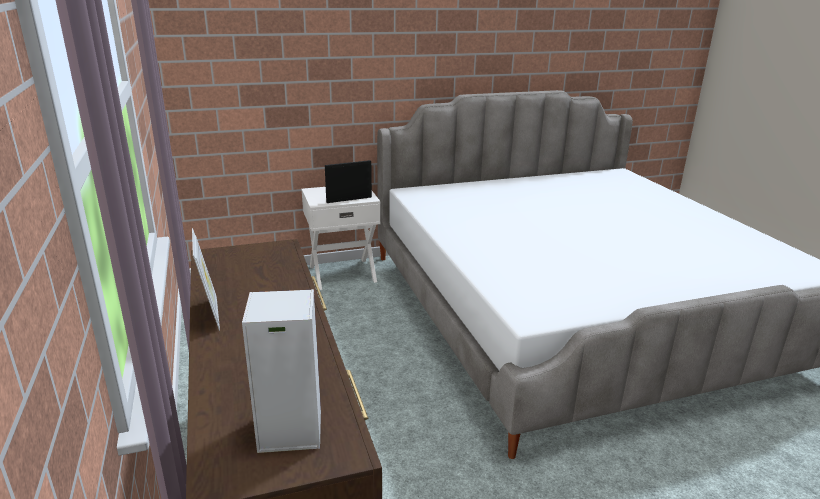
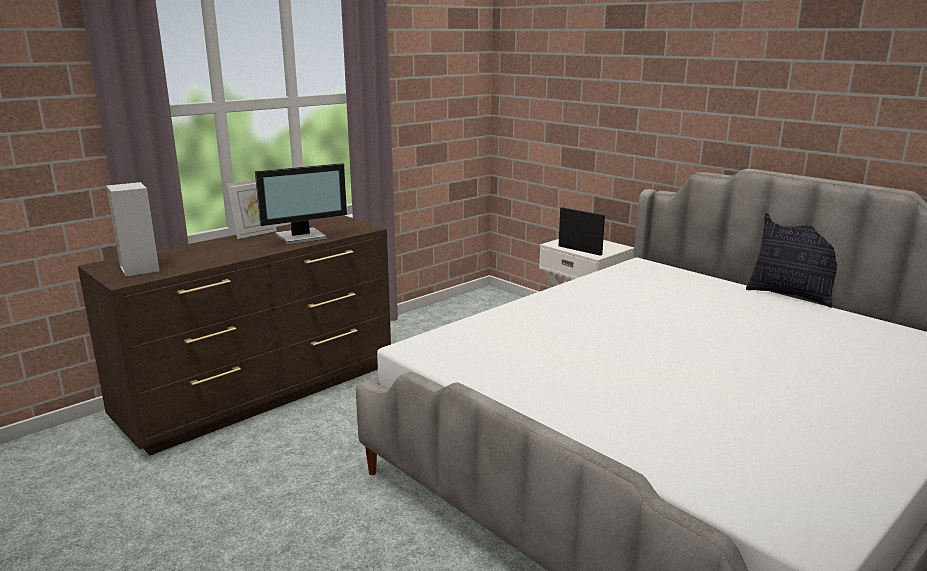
camera: 65 degrees right, 5 degrees down
none -> monitor [255,163,347,245]
none -> pillow [746,213,837,308]

